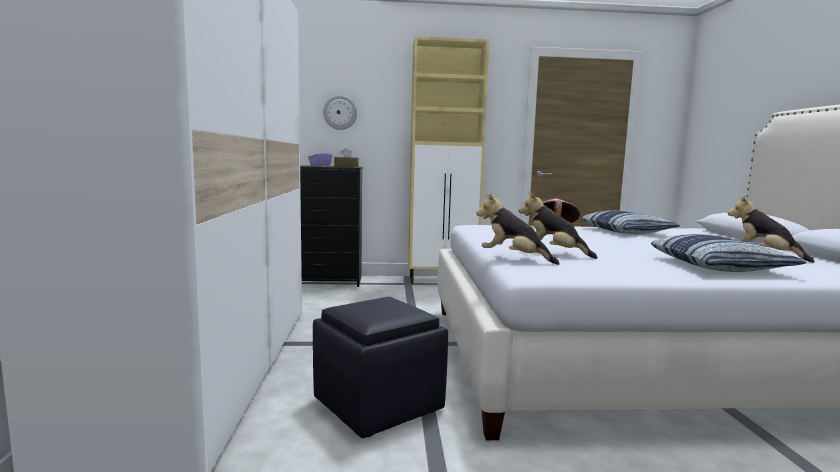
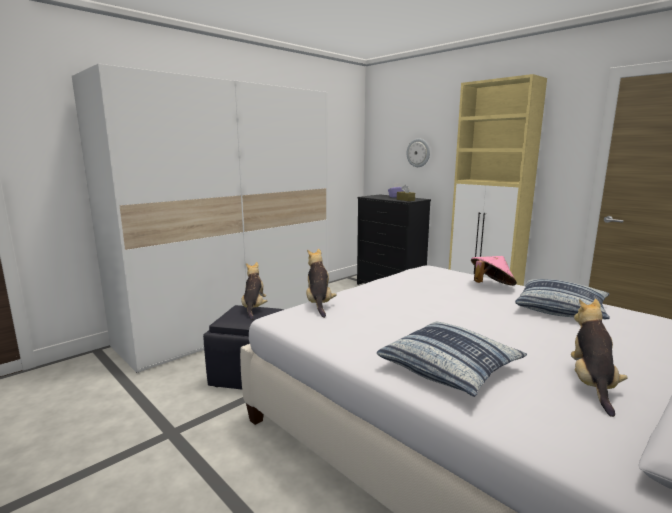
camera: 50 degrees right, 5 degrees up
plush toy [519,192,598,259] -> plush toy moved to [242,262,267,320]

